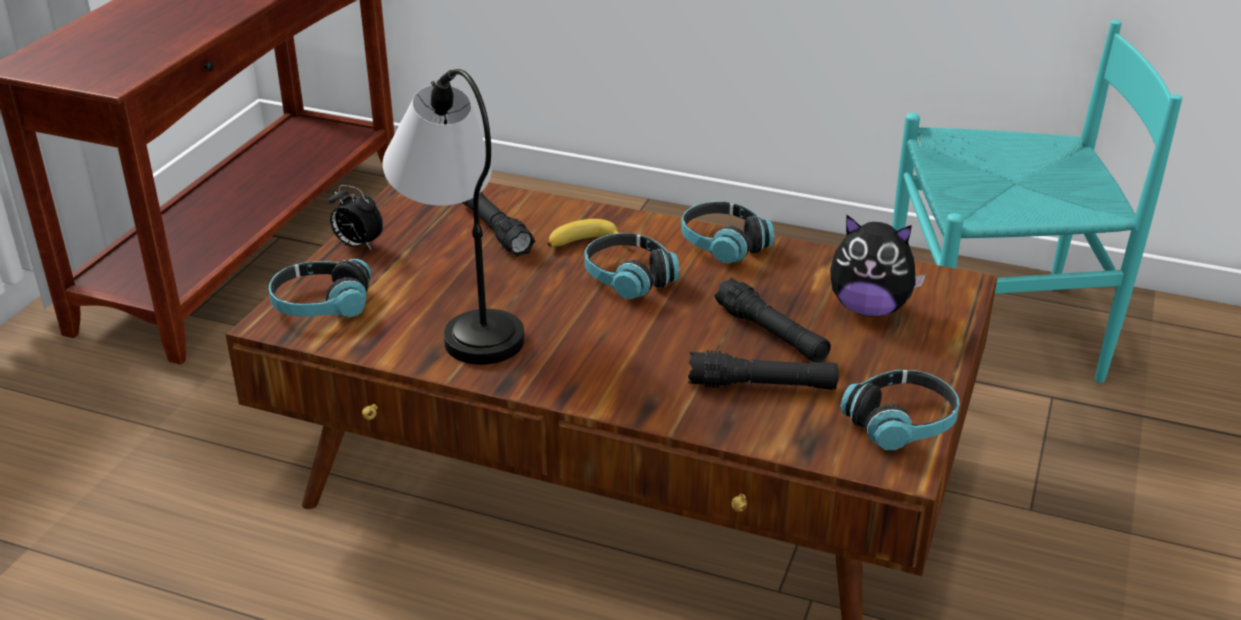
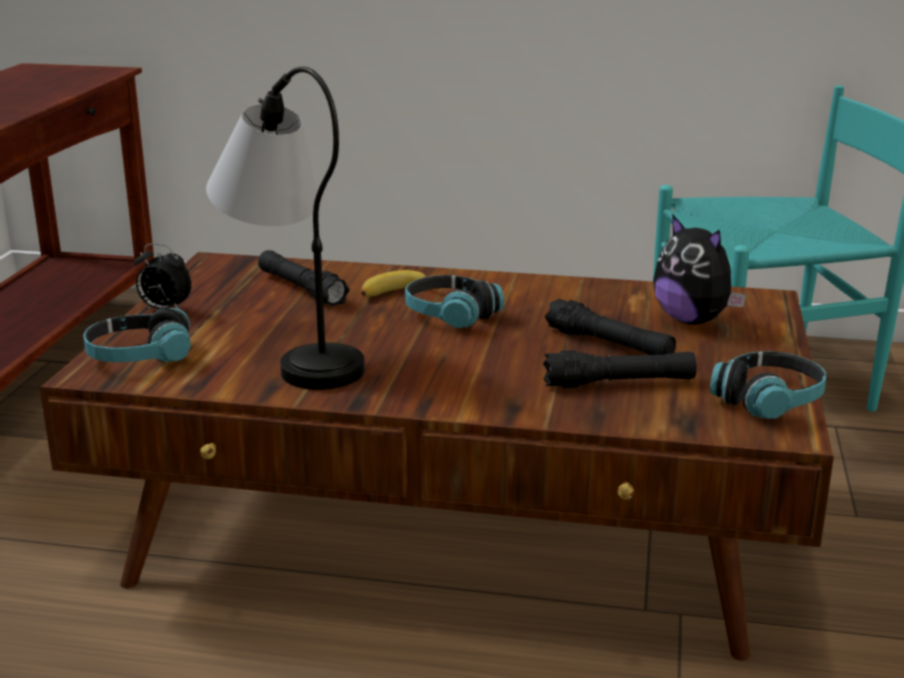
camera: 10 degrees left, 10 degrees down
headphones [681,201,774,263] -> none
plush toy [830,215,926,317] -> plush toy turned 45 degrees clockwise [653,214,746,325]

